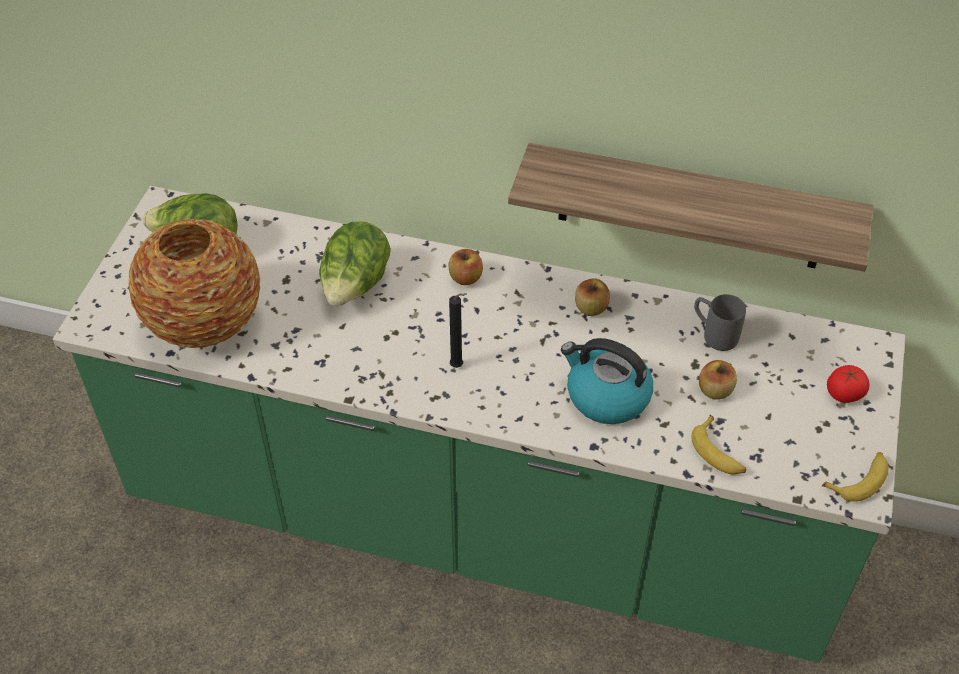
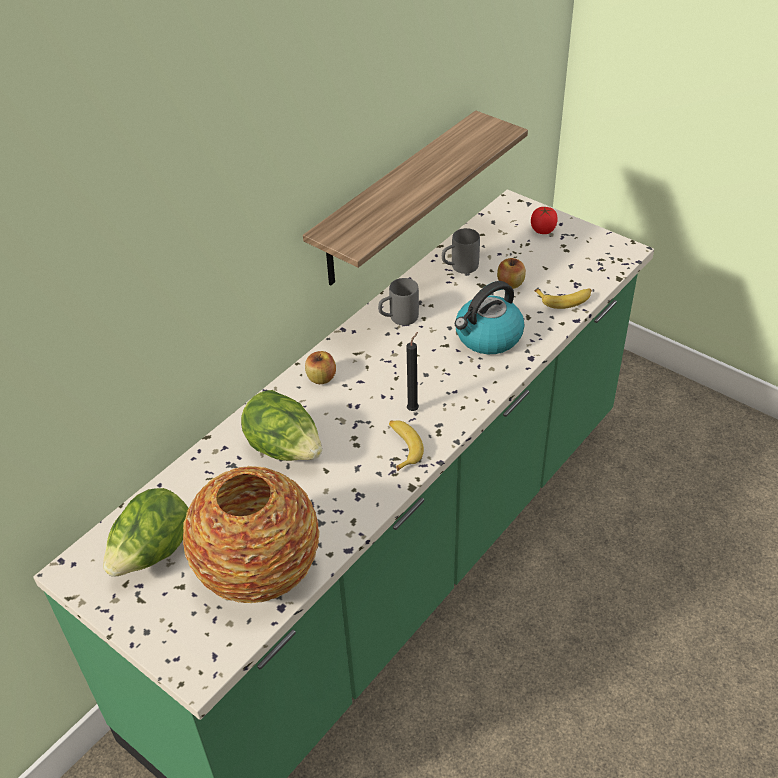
camera: 65 degrees left, 5 degrees down
apple [575,278,610,316] -> grey mug [378,278,419,325]
banana [822,452,889,502] -> banana moved to [389,420,424,471]

